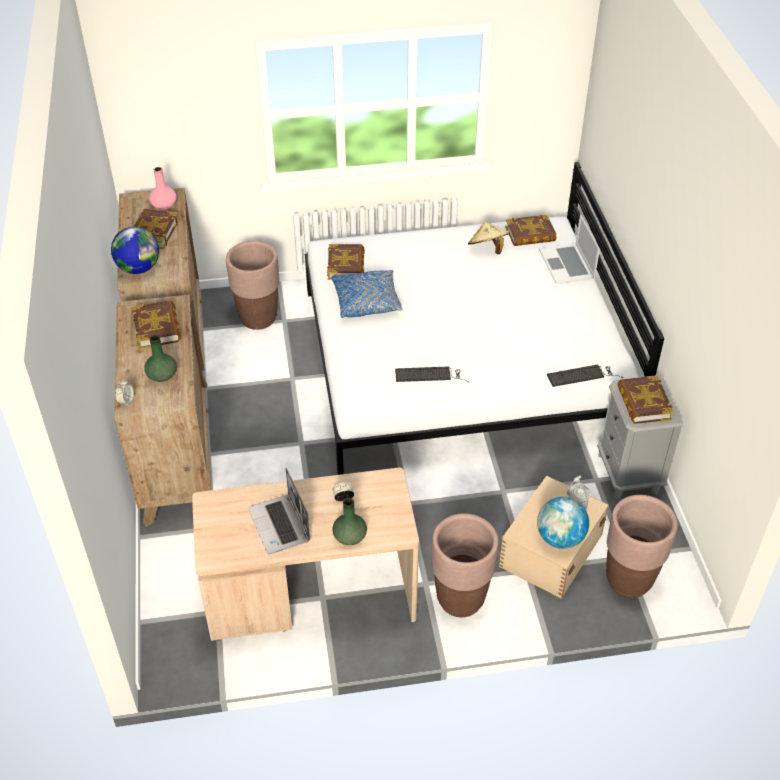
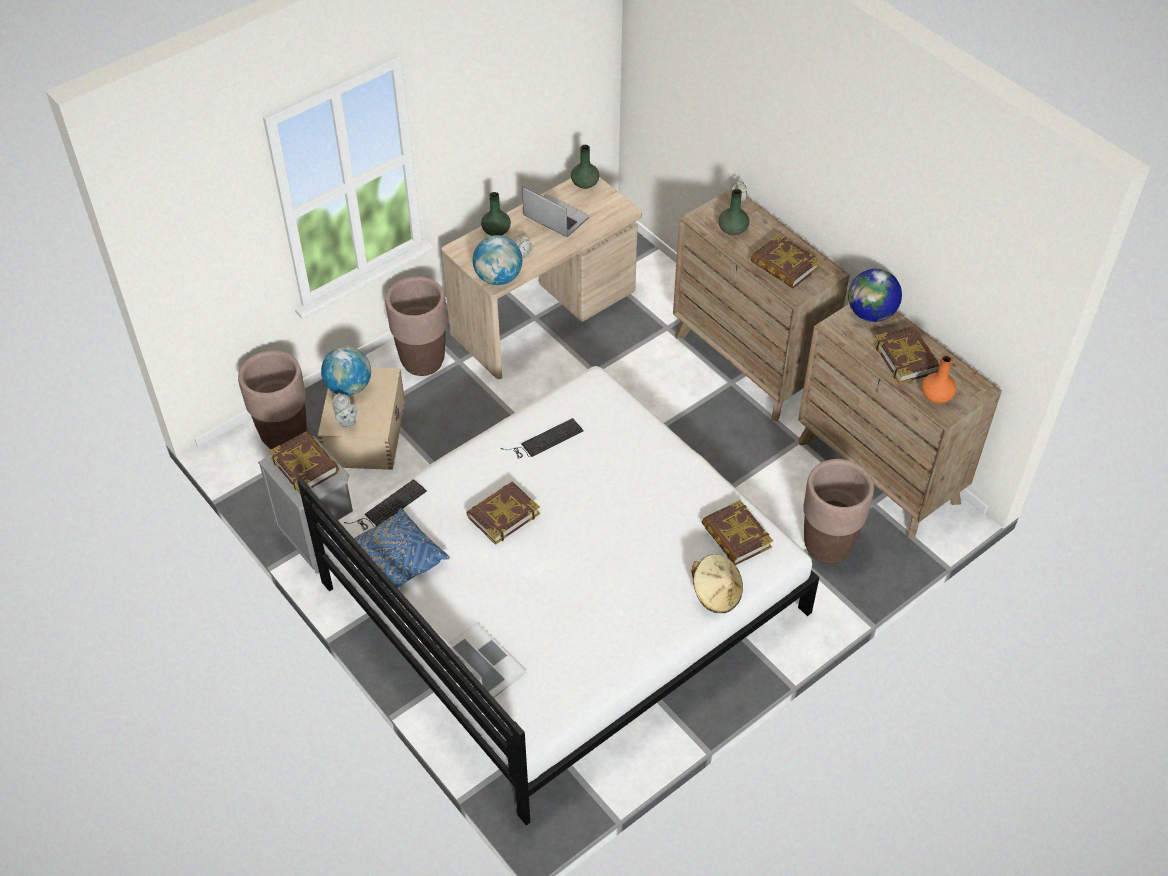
camera: 150 degrees right, 5 degrees up
pink vase [149,167,177,210] -> orange vase [922,355,956,403]
blue pillow [331,270,403,318] -> blue pillow moved to [338,508,450,600]
beige hat [468,222,510,254] -> beige hat moved to [691,554,743,613]
book [505,215,556,246] -> book moved to [466,481,540,545]
none -> globe [473,235,522,285]
none -> green vase [571,145,600,189]

